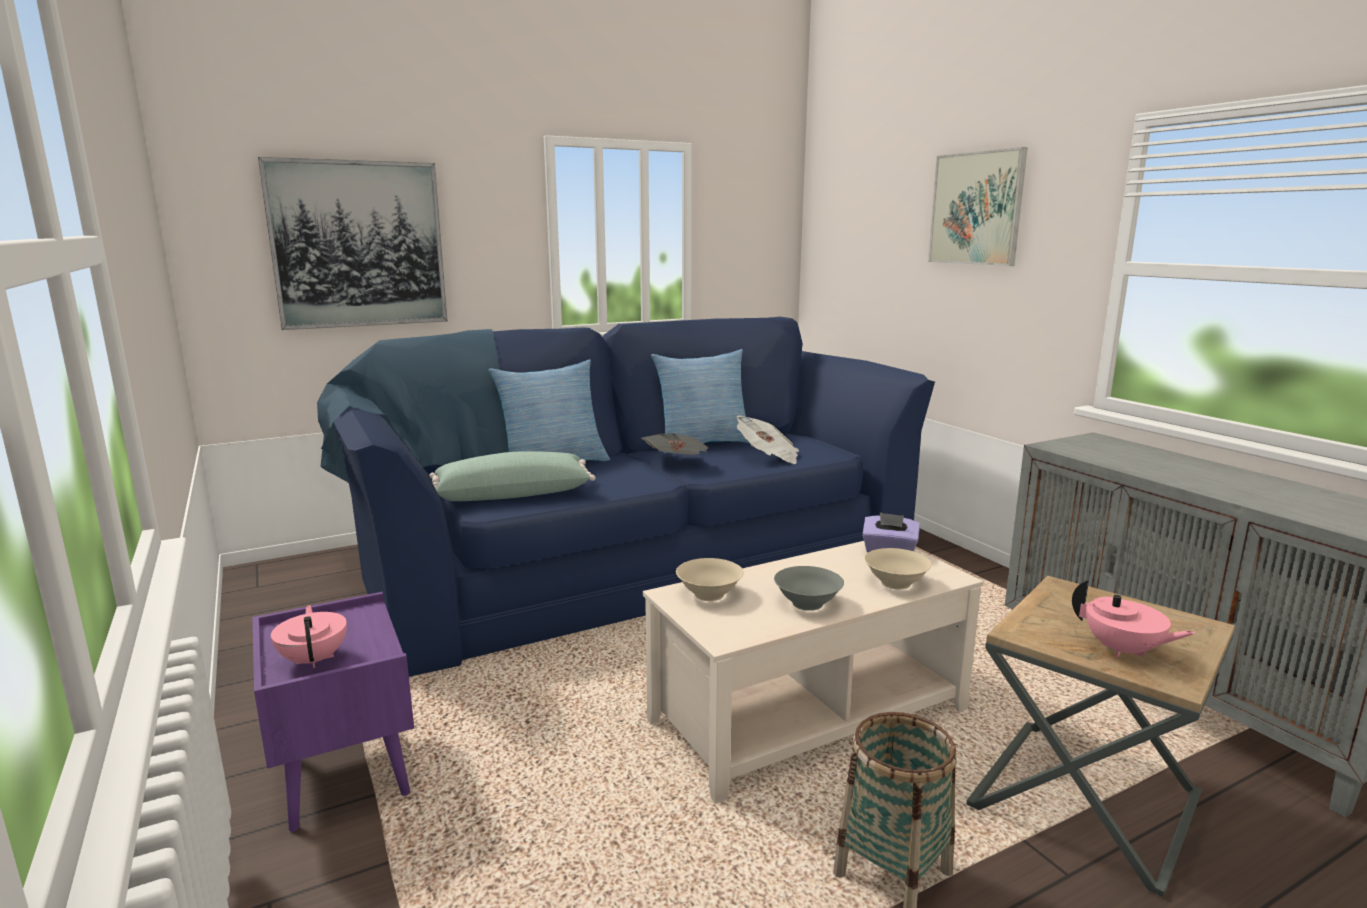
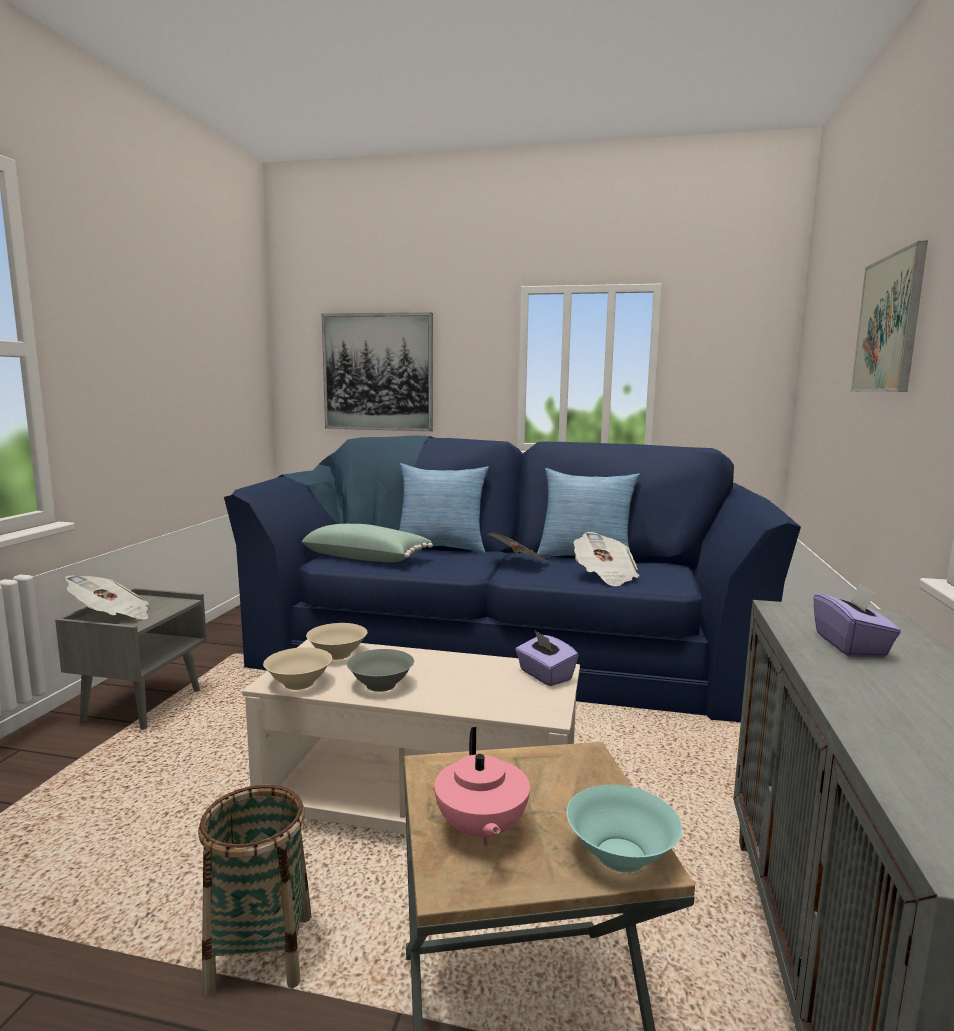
camera: 40 degrees right, 5 degrees down
purple nightstand [252,592,414,832] -> grey nightstand [55,588,207,730]
pink teapot [271,605,347,668] -> newspaper [65,575,149,619]
beige bowl [864,548,932,589] -> beige bowl moved to [263,647,332,690]
none -> turquoise bowl [567,785,682,873]
none -> purple tissue box [813,583,901,658]

